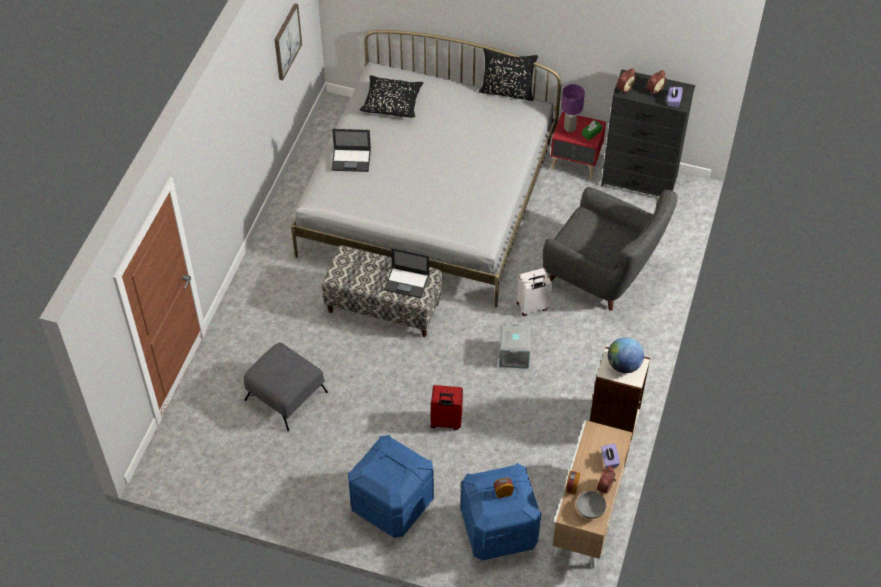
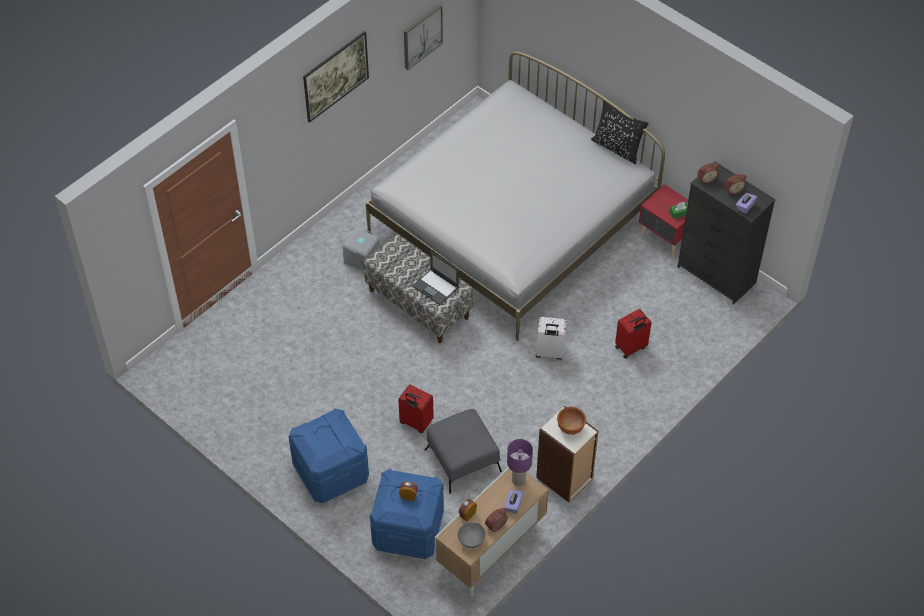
camera: 25 degrees right, 0 degrees up
grey ottoman [243,342,328,431] -> grey ottoman moved to [425,409,502,494]
laptop [331,129,371,172] -> none
black pillow [359,75,423,118] -> none
grey storage box [499,324,531,369] -> grey storage box moved to [343,228,380,272]
grey armchair [543,187,677,311] -> red suitcase [615,309,652,359]
purple table lamp [561,84,585,132] -> purple table lamp moved to [507,439,533,486]
globe [608,337,644,373] -> brown bowl [557,407,586,435]
none -> picture [303,31,369,123]

